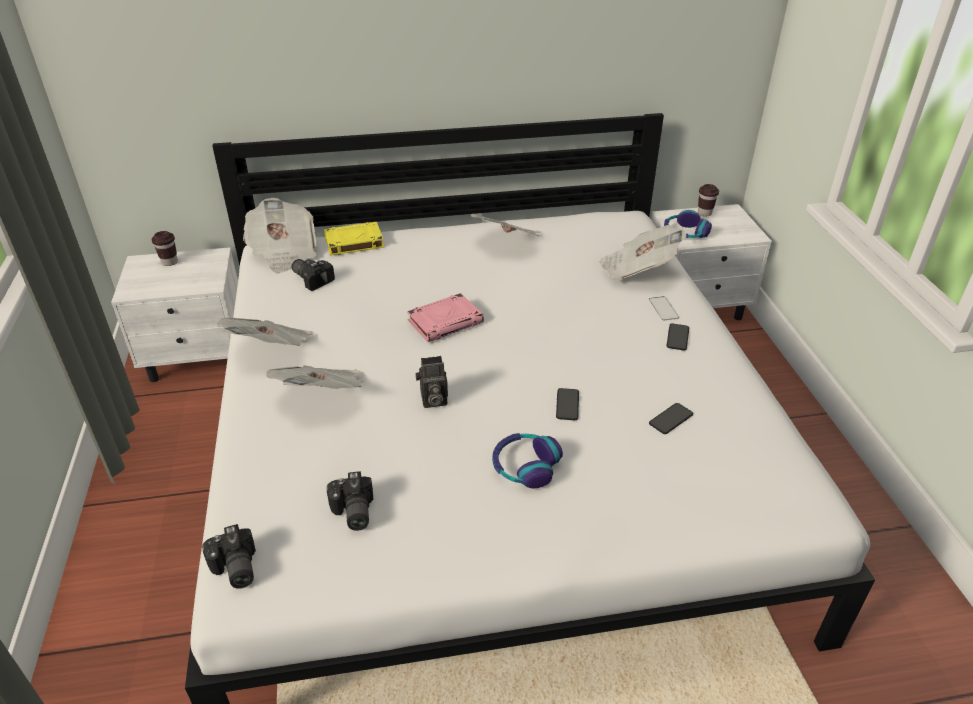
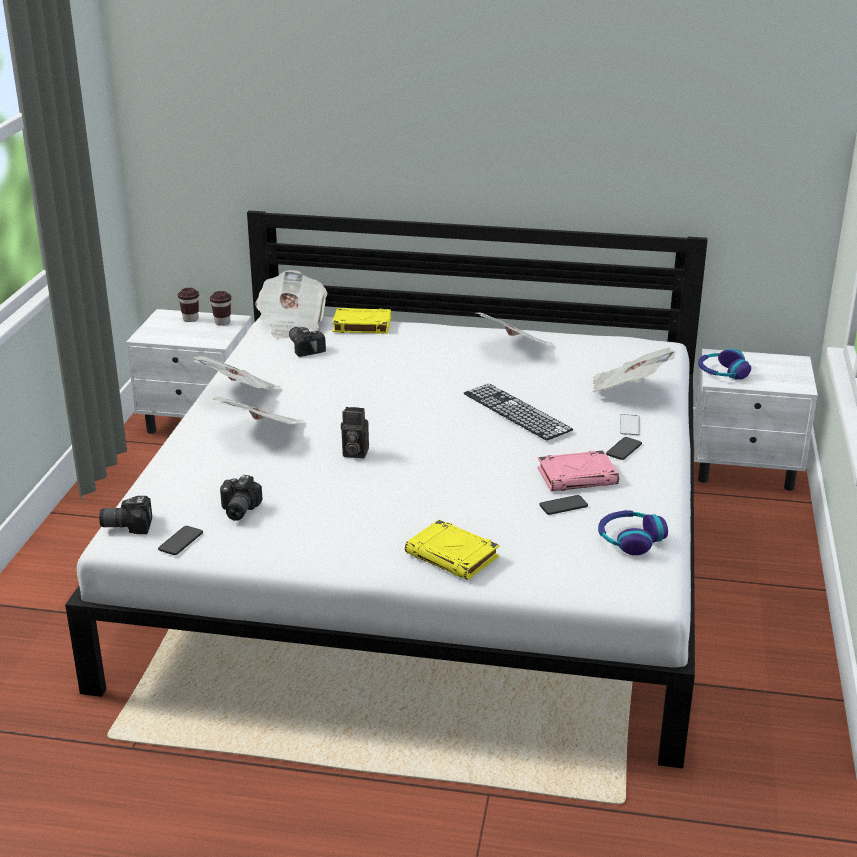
camera: 20 degrees right, 10 degrees down
camera [202,524,256,589] -> camera turned 90 degrees clockwise [99,496,152,534]
pink book [407,293,484,342] -> pink book moved to [537,450,619,491]
headphones [492,433,563,488] -> headphones moved to [598,510,668,555]
phone [556,388,579,420] -> phone moved to [158,526,203,555]
brown cup [698,184,719,216] -> brown cup moved to [210,291,231,326]
none -> yellow book [405,520,500,580]
none -> keyboard [464,384,573,441]

